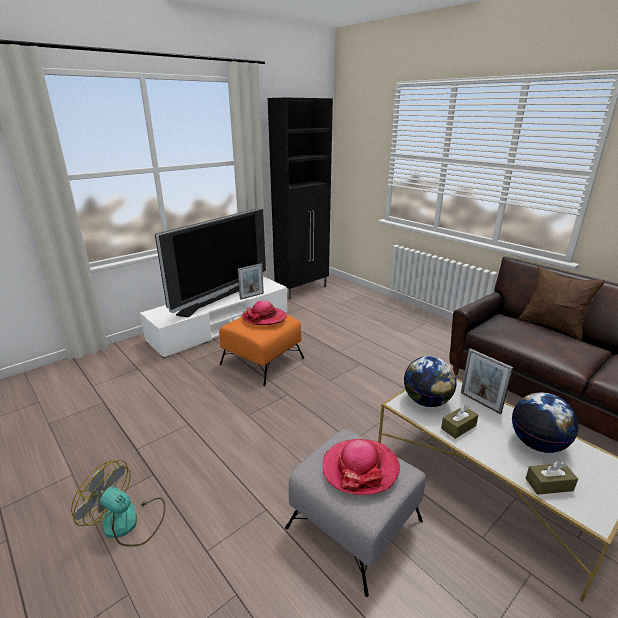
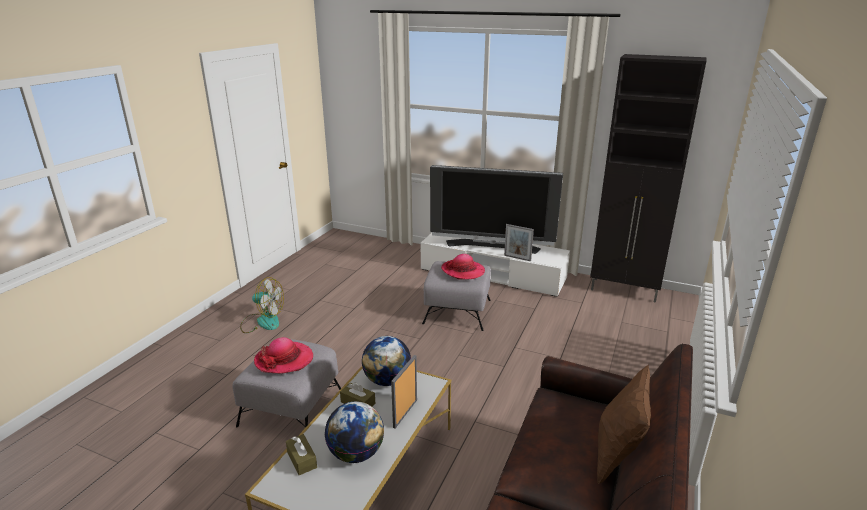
camera: 65 degrees right, 0 degrees up
fan [71,460,165,547] -> fan turned 105 degrees clockwise [240,277,284,333]
orange ottoman [219,314,304,386] -> grey ottoman [422,261,491,331]

